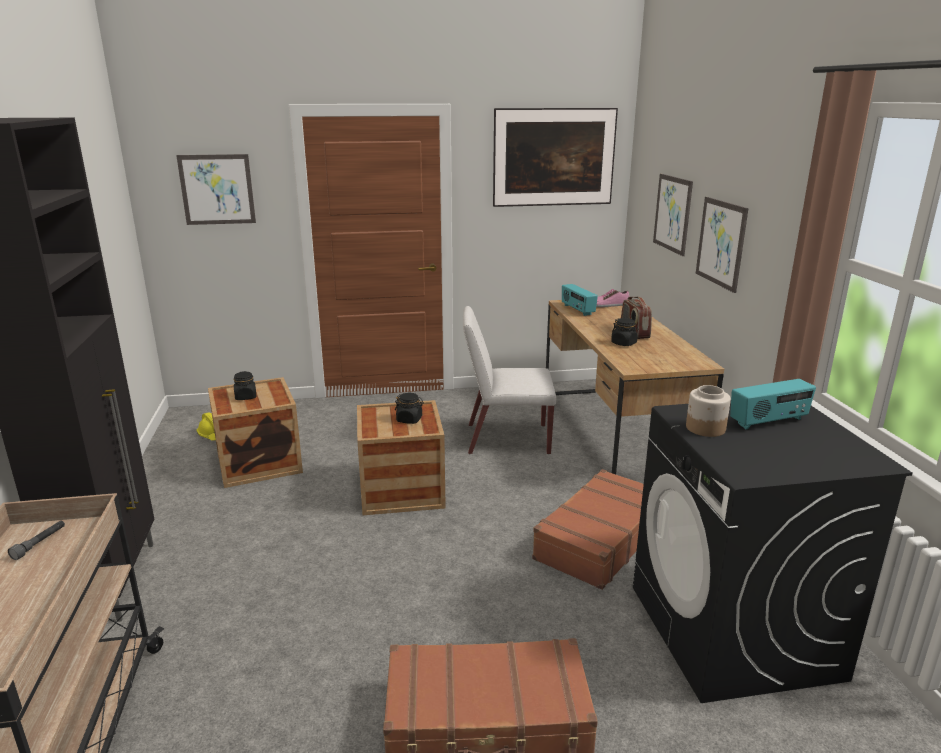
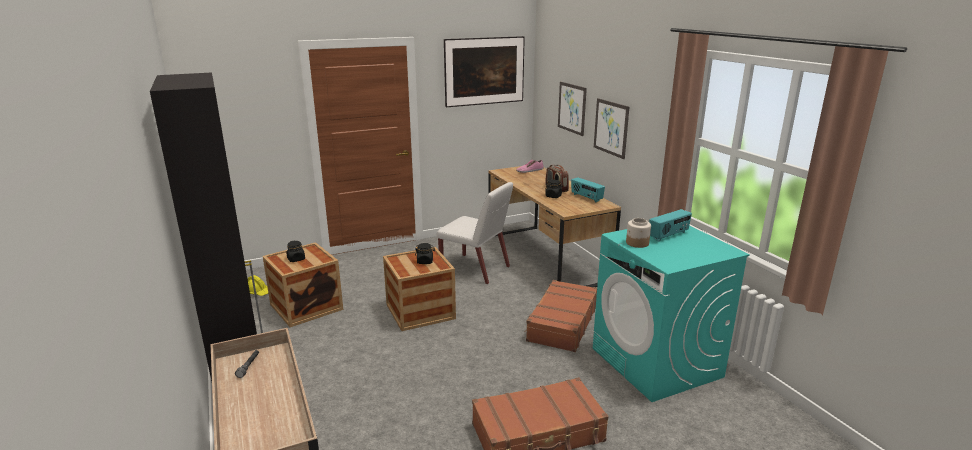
camera: 15 degrees left, 0 degrees up
picture [176,154,256,225] -> none
white chair [463,306,556,455] -> white chair turned 135 degrees counterclockwise [436,182,513,284]
radio [562,284,598,316] -> radio moved to [571,177,605,202]
black washing machine [633,402,913,703] -> turquoise washing machine [592,226,750,402]

